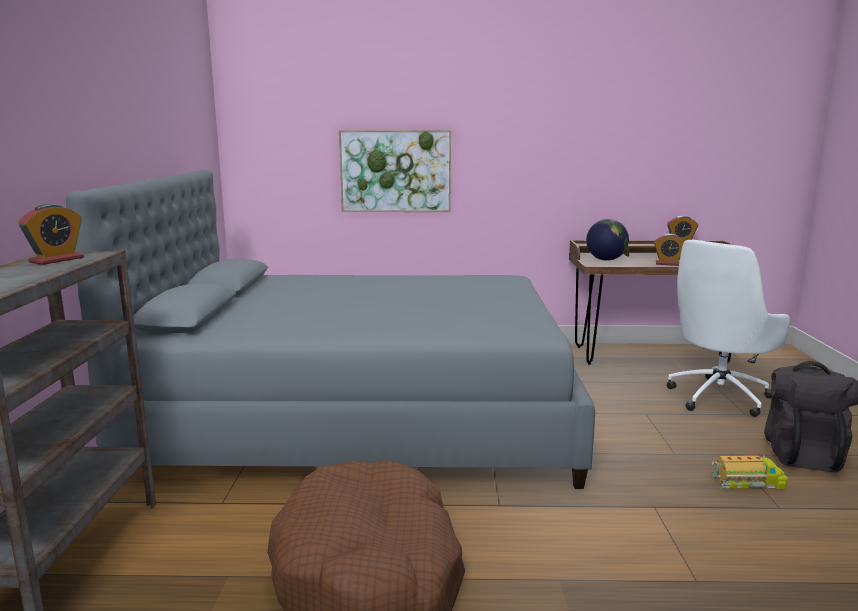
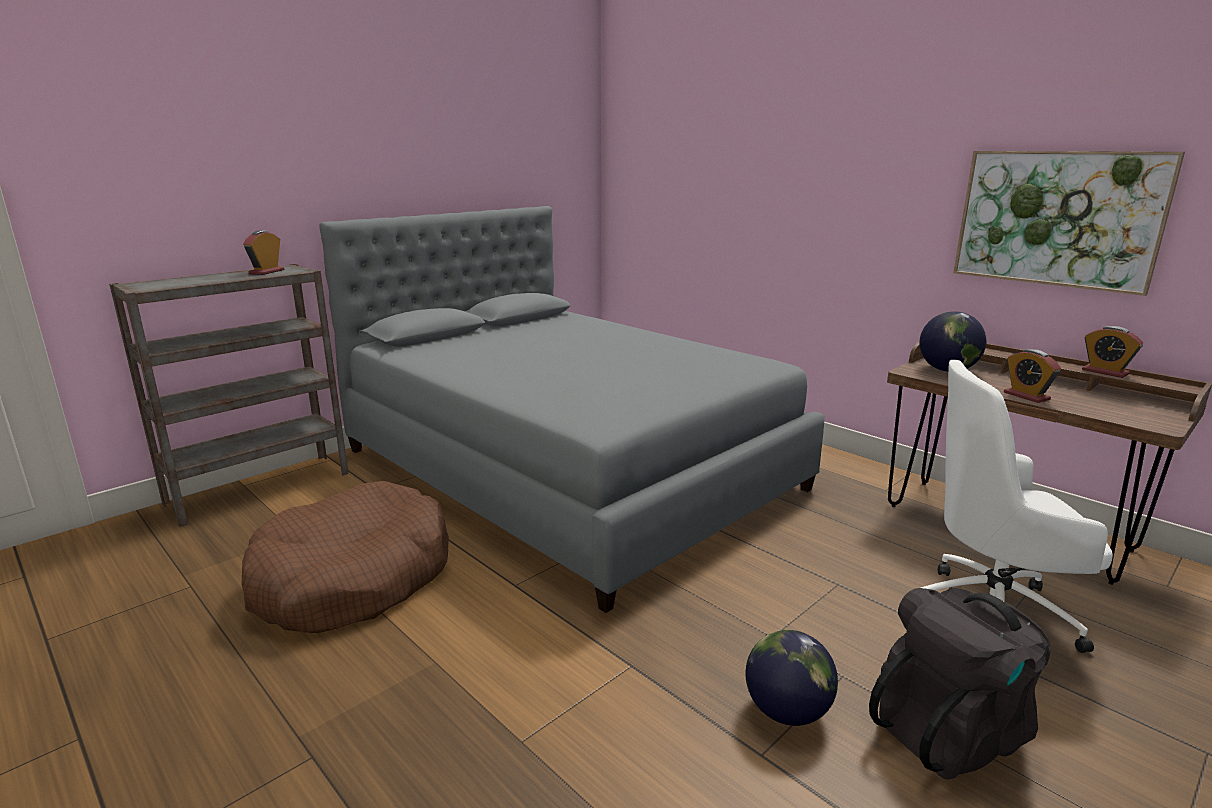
camera: 45 degrees right, 5 degrees up
alarm clock [18,204,84,265] -> alarm clock turned 120 degrees clockwise [243,230,284,275]
picture [339,130,451,212] -> picture moved to [953,151,1185,296]
toy truck [712,454,788,490] -> globe [746,630,838,726]

